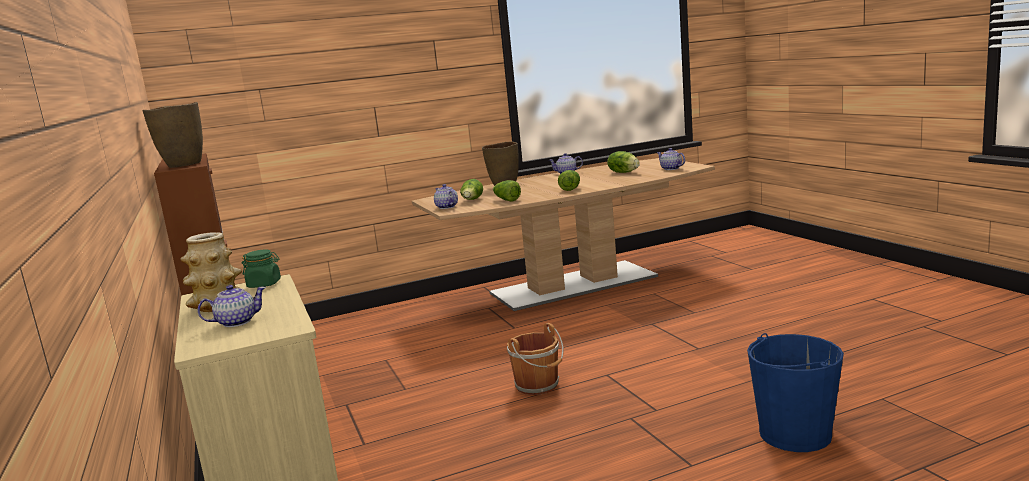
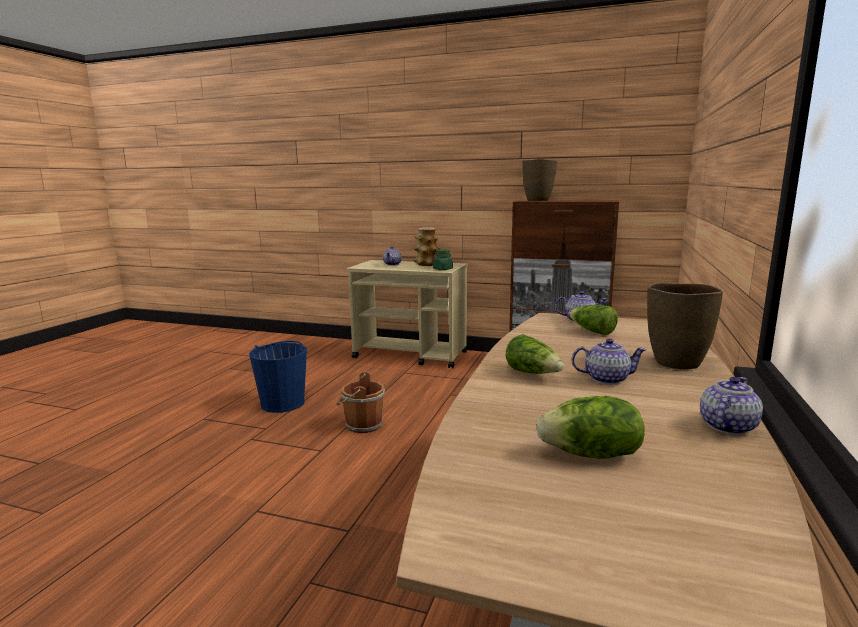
camera: 130 degrees right, 0 degrees up
lettuce [493,180,521,202] -> none
teapot [657,148,685,170] -> teapot moved to [572,338,646,384]
blue bucket [747,333,844,452] -> blue bucket moved to [249,341,307,413]

